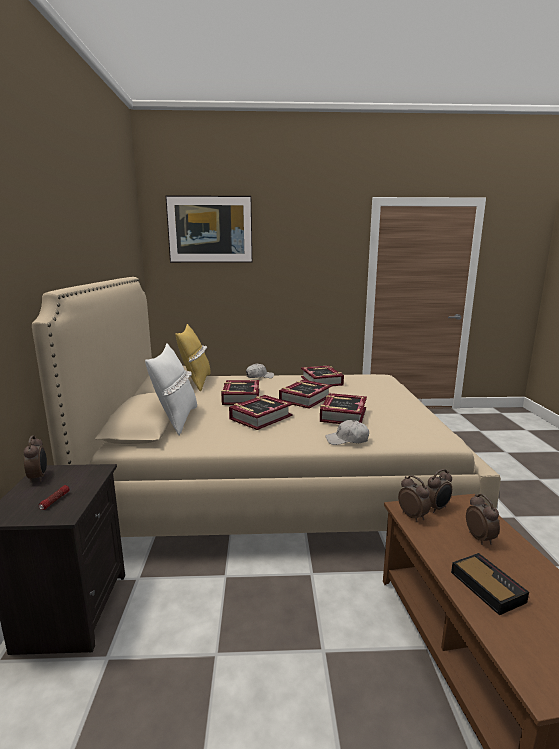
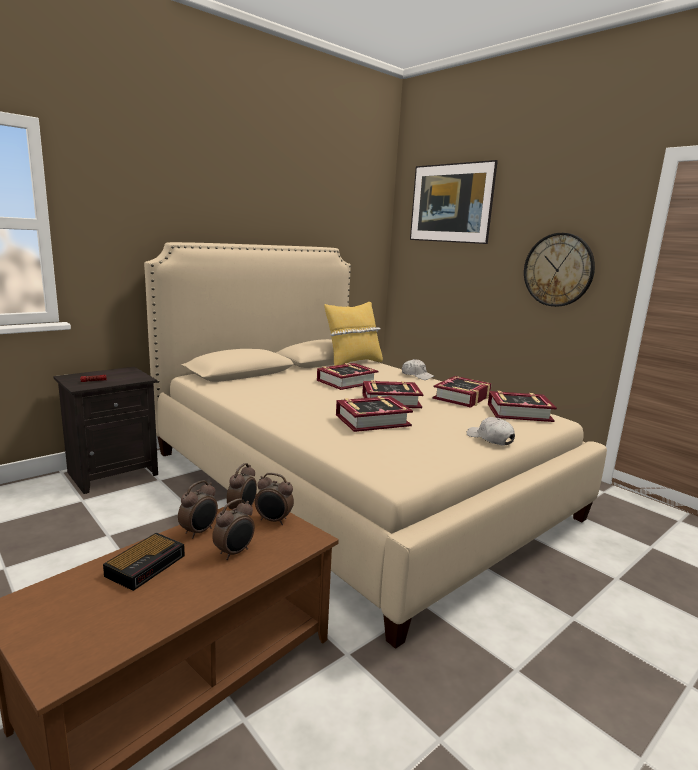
camera: 50 degrees right, 0 degrees up
alarm clock [24,435,47,482] -> alarm clock moved to [178,480,218,539]
white pillow [145,343,197,435] -> none
book [229,395,293,430] -> book moved to [488,391,557,422]
white cap [325,420,369,445] -> white cap moved to [466,417,515,446]
none -> wall clock [524,233,595,307]

